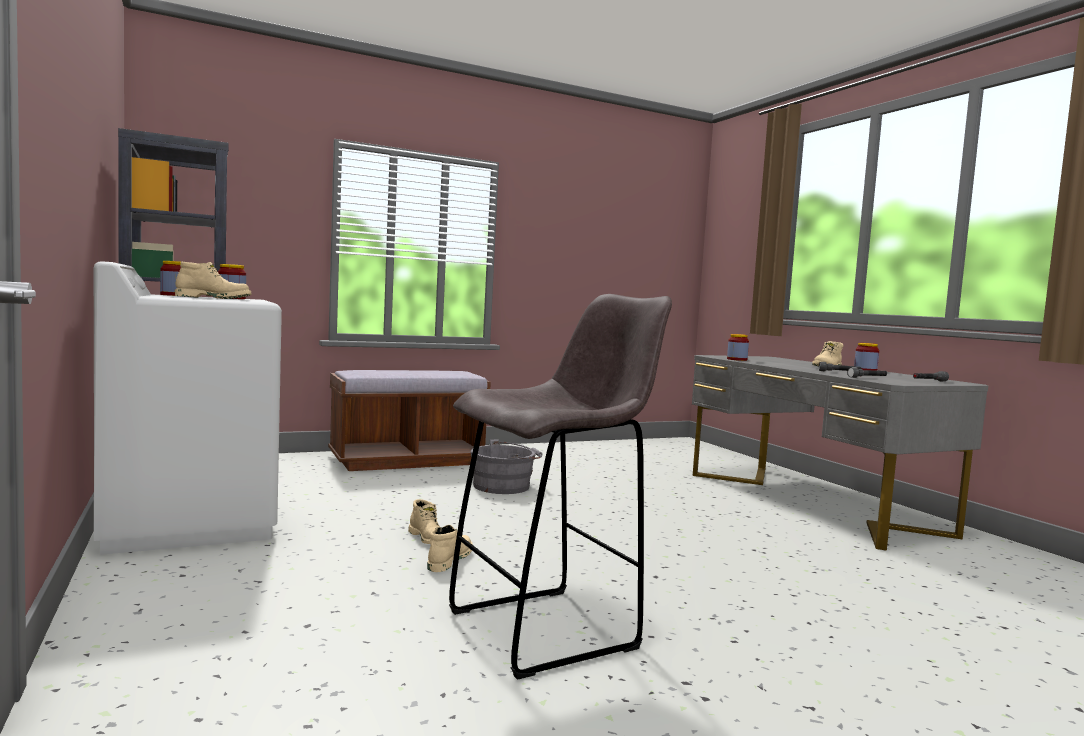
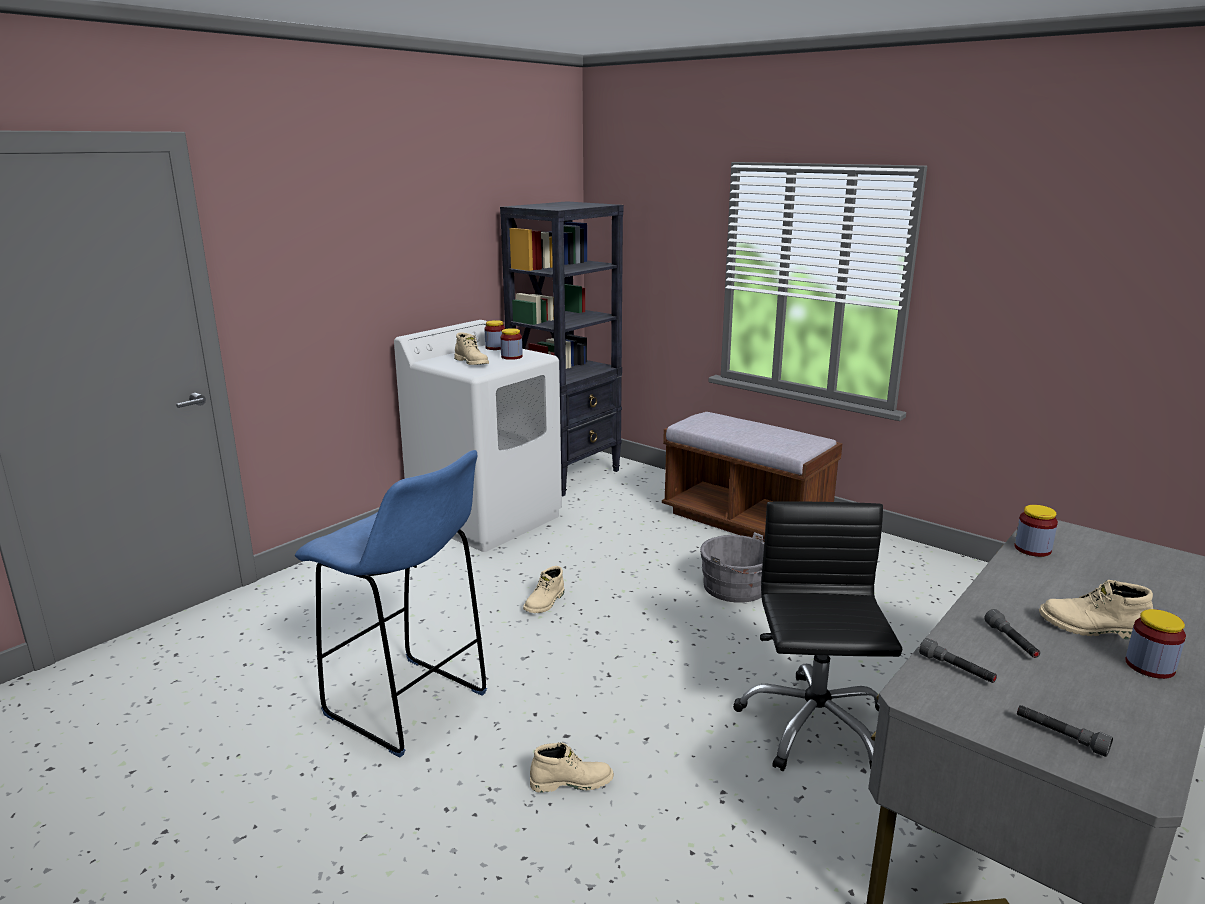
camera: 65 degrees right, 15 degrees up
beige boot [427,525,473,572] -> beige boot moved to [530,742,614,793]
grey stool [449,294,672,680] -> blue stool [295,450,487,758]
none -> black office chair [733,501,903,771]

